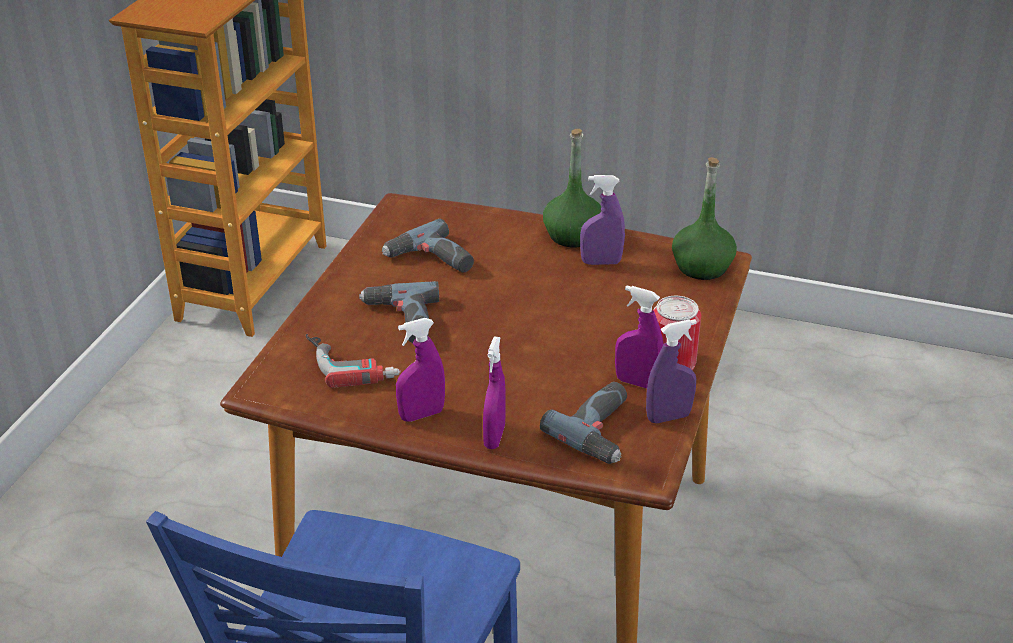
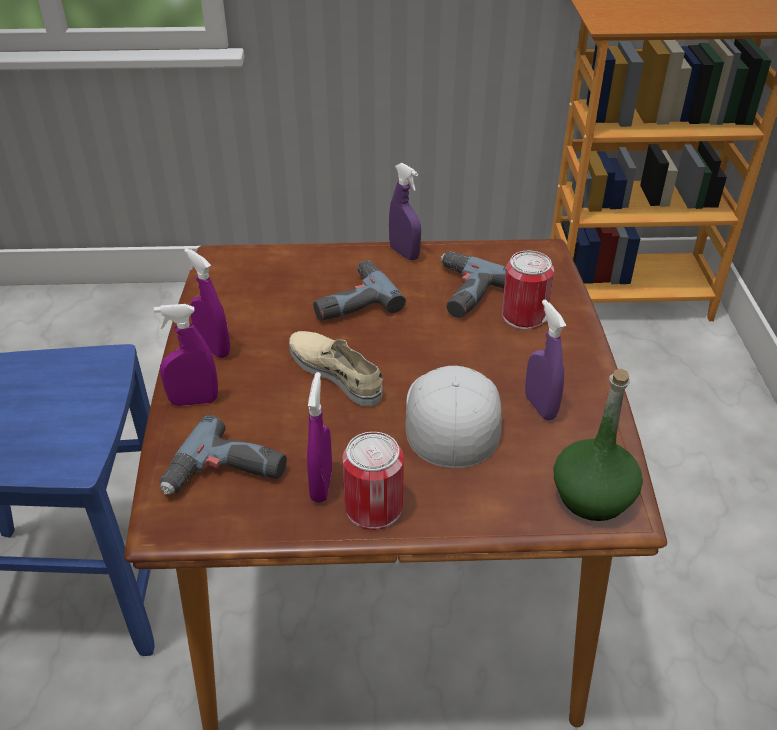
camera: 70 degrees right, 5 degrees up
power drill [306,334,401,388] -> none
green bottle [543,129,601,247] -> none
purple spray bottle [646,319,697,423] -> purple spray bottle moved to [389,163,421,260]
none -> beige shoe [289,331,383,406]
none -> white cap [406,366,502,468]
none -> can [502,251,554,330]

